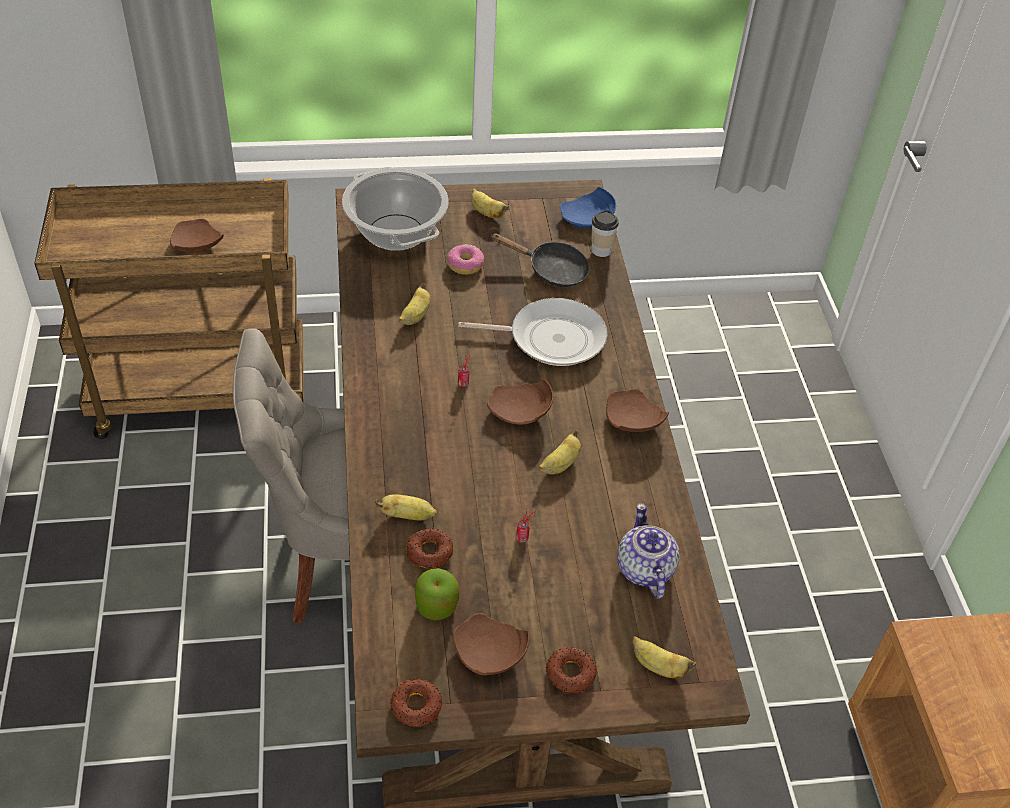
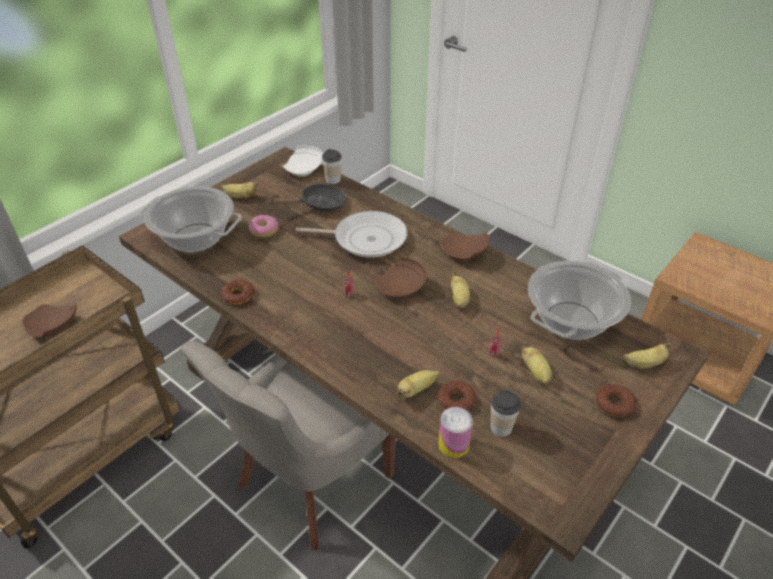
camera: 40 degrees left, 5 degrees down
donut [390,679,442,727] -> donut moved to [221,279,255,305]
banana [399,283,431,325] -> banana moved to [521,343,552,385]
apple [414,568,460,620] -> cup [491,390,521,437]
brown plate [452,613,530,675] -> none
frying pan [458,298,607,366] -> frying pan turned 45 degrees clockwise [296,211,407,258]
blue plate [561,187,616,229] -> white plate [283,145,323,177]
teapot [617,503,679,599] -> cooking pot [528,261,631,340]
none -> can [438,407,473,458]

